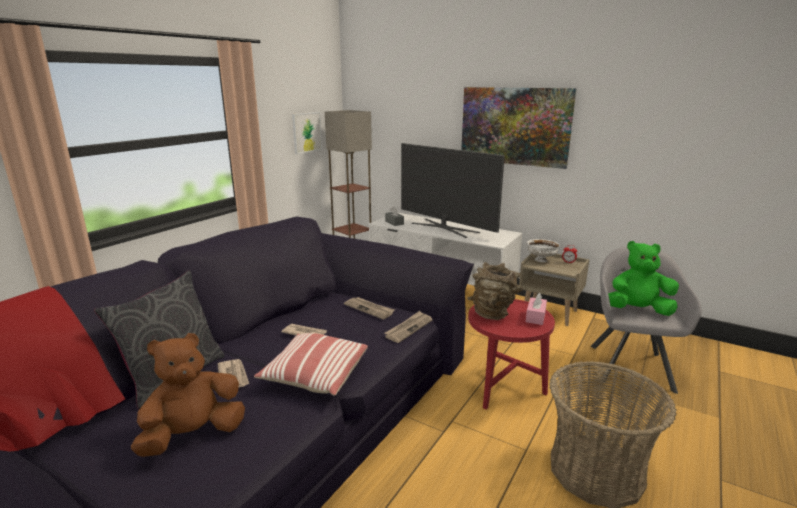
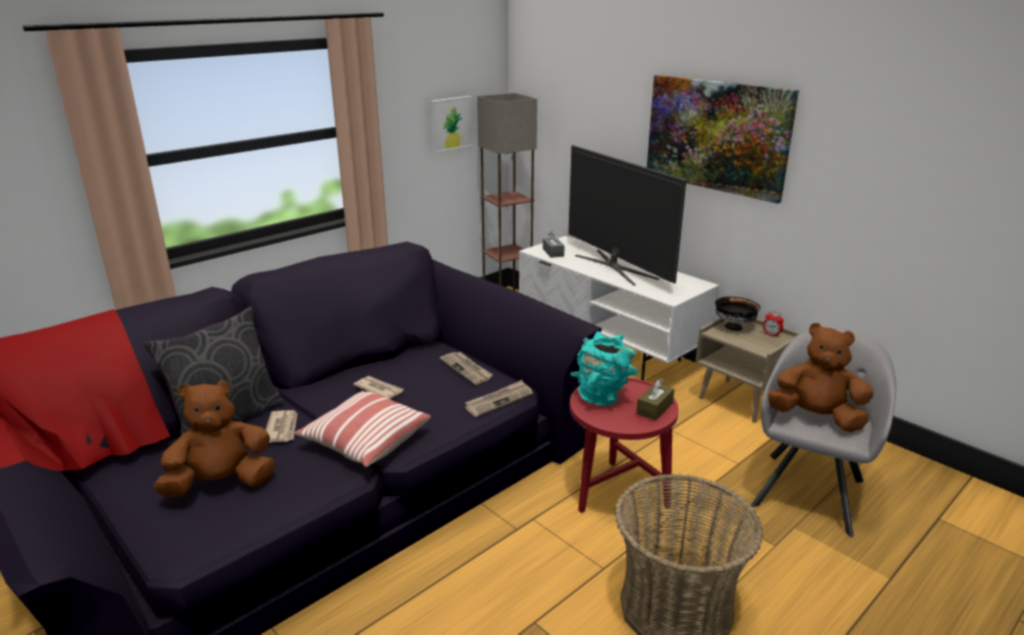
camera: 15 degrees right, 5 degrees up
brown vase [468,262,523,320] -> turquoise vase [570,331,638,406]
pink tissue box [526,293,547,325] -> brown tissue box [636,379,674,421]
white bowl [527,239,560,262] -> black bowl [715,297,761,331]
green plush toy [608,241,679,316] -> brown plush toy [769,323,873,432]

